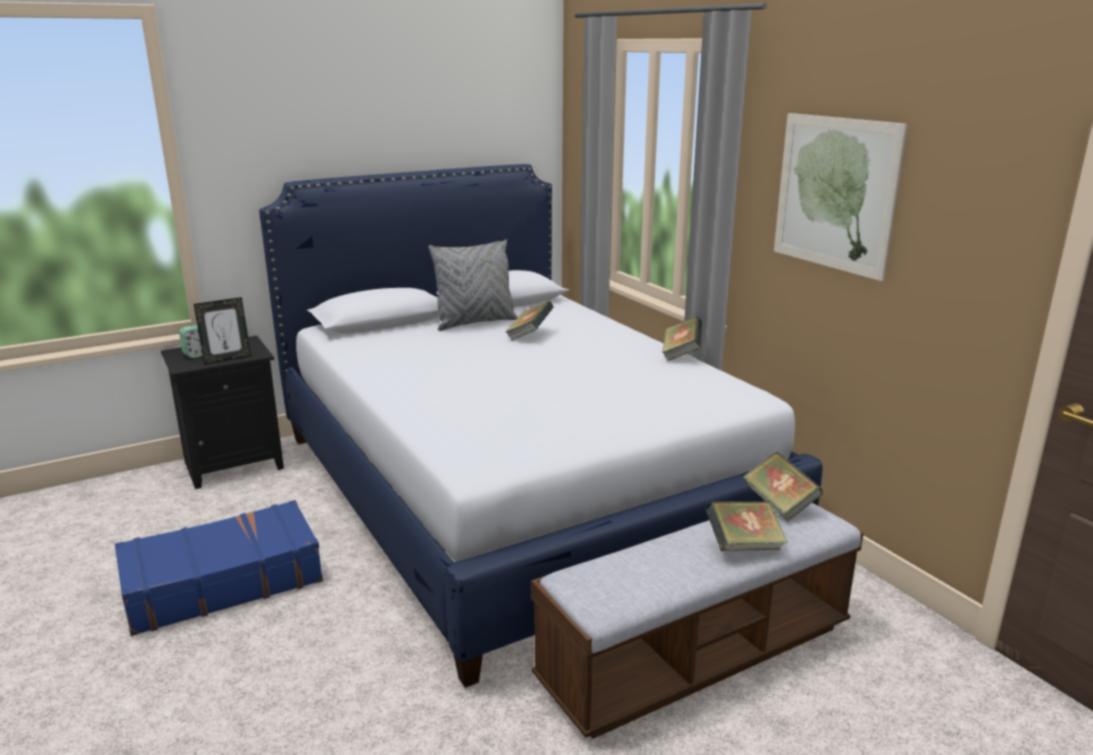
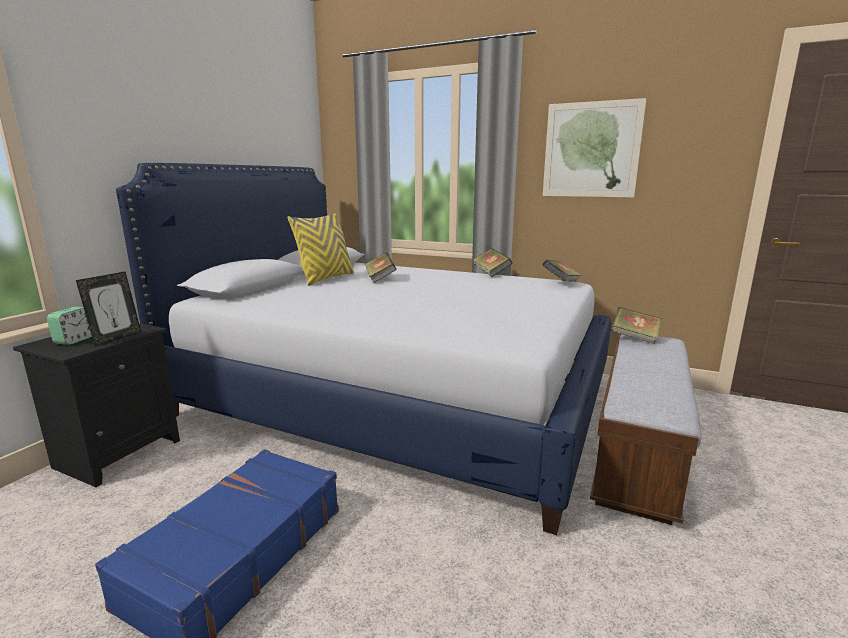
camera: 35 degrees left, 5 degrees down
grey pillow [428,240,518,331] -> yellow pillow [287,213,354,286]
book [705,501,788,551] -> book moved to [543,260,581,282]

